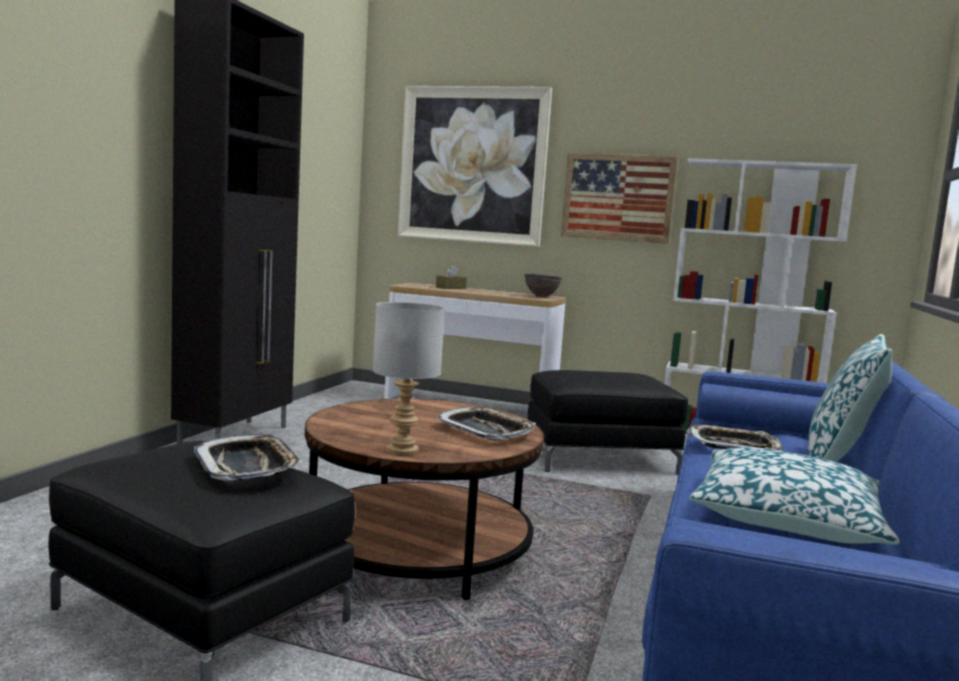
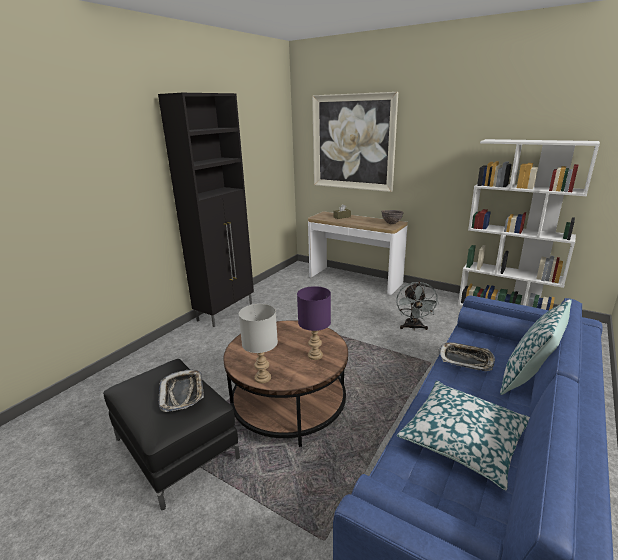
camera: 15 degrees right, 15 degrees up
tray [436,406,536,440] -> purple table lamp [297,286,331,360]
black ottoman [527,370,688,475] -> grey fan [396,282,439,330]
picture [561,153,678,244] -> none

